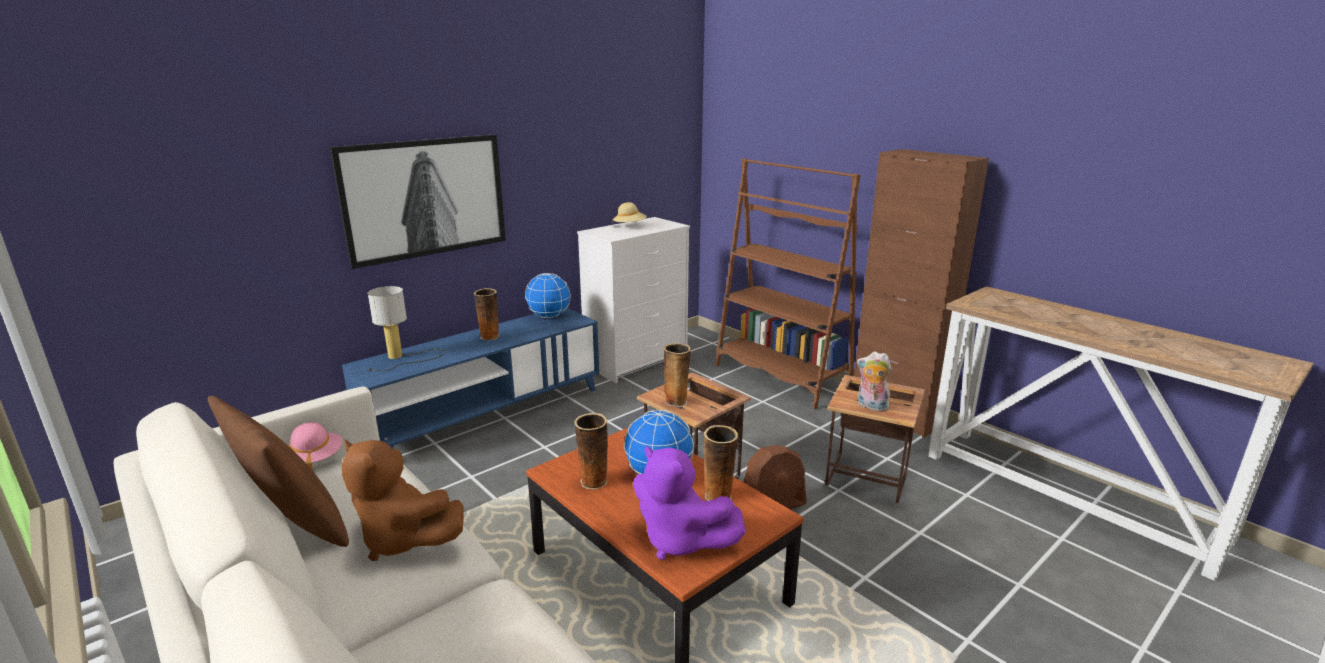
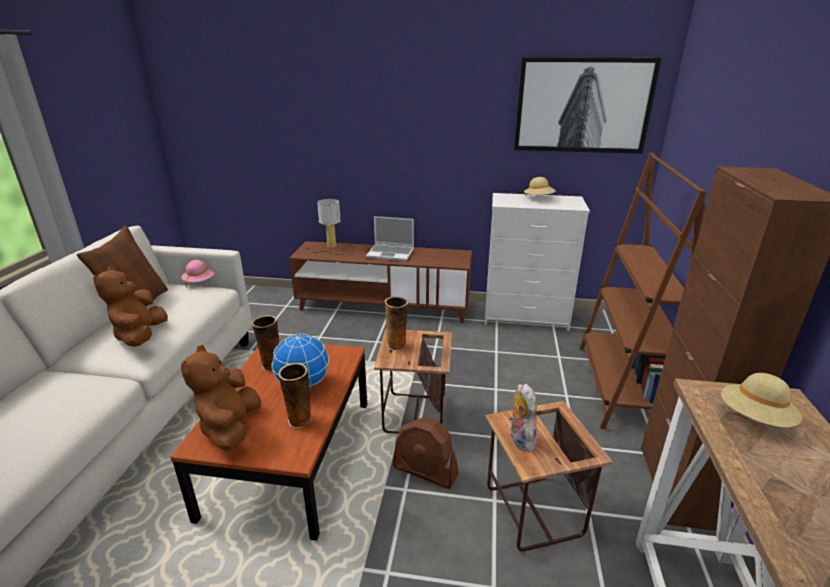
camera: 50 degrees right, 5 degrees up
picture [330,134,506,269] -> picture moved to [514,57,662,154]
blue tv stand [342,308,599,449] -> brown tv stand [289,241,472,323]
vase [474,288,499,341] -> laptop [366,216,414,261]
globe [525,273,571,318] -> none
purple plush toy [633,446,746,560] -> brown plush toy [181,345,261,451]
none -> beige hat [721,373,802,427]

